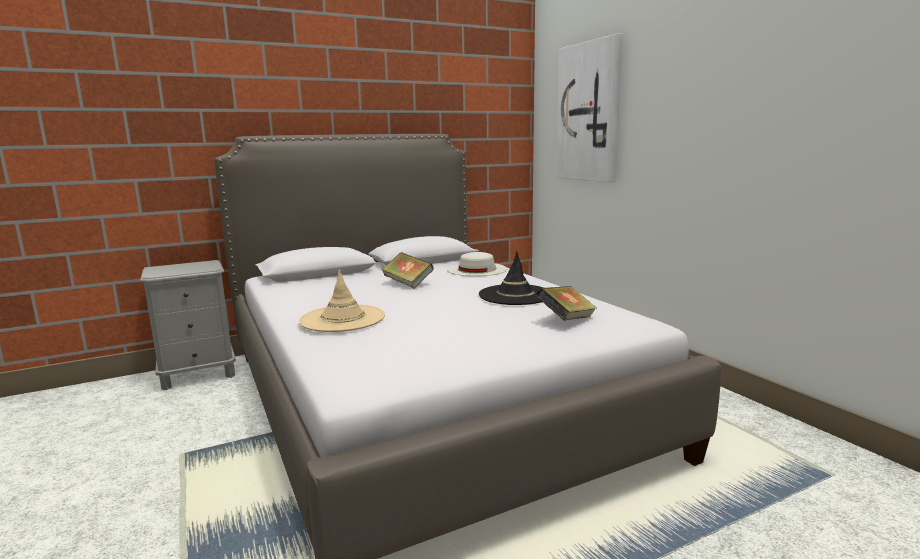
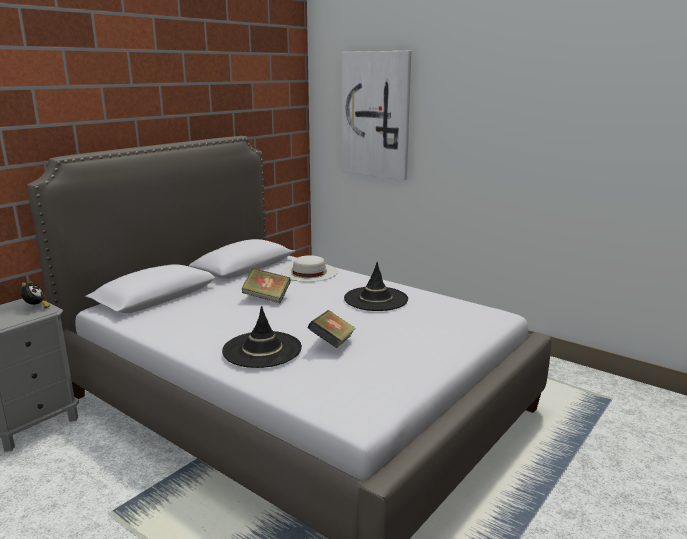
camera: 25 degrees left, 5 degrees up
beige hat [299,269,385,332] -> black hat [222,306,302,368]
book [536,286,597,321] -> book moved to [307,310,356,348]
none -> alarm clock [21,281,50,309]

